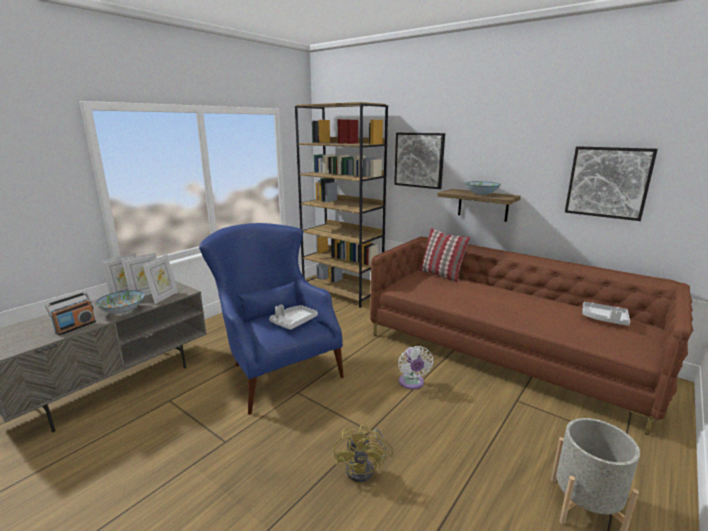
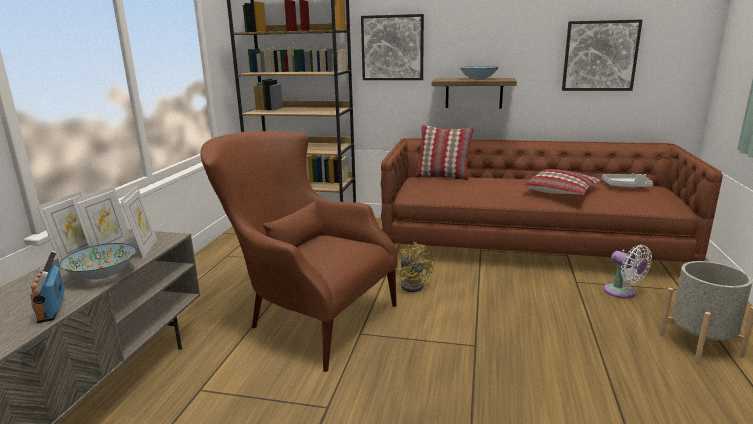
camera: 25 degrees left, 0 degrees up
radio [45,292,96,335] -> radio turned 150 degrees clockwise [30,251,65,323]
blue armchair [199,223,344,415] -> brown armchair [200,131,398,372]
grey tray [269,305,318,330] -> none
yellow fan [334,424,387,483] -> yellow fan moved to [396,242,434,292]
white fan [398,346,433,389] -> white fan moved to [603,245,652,298]
none -> pillow [523,169,602,195]

